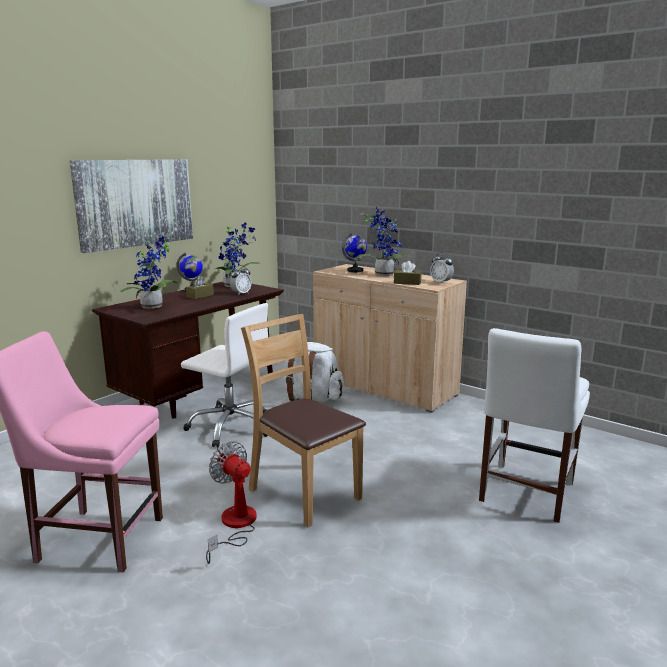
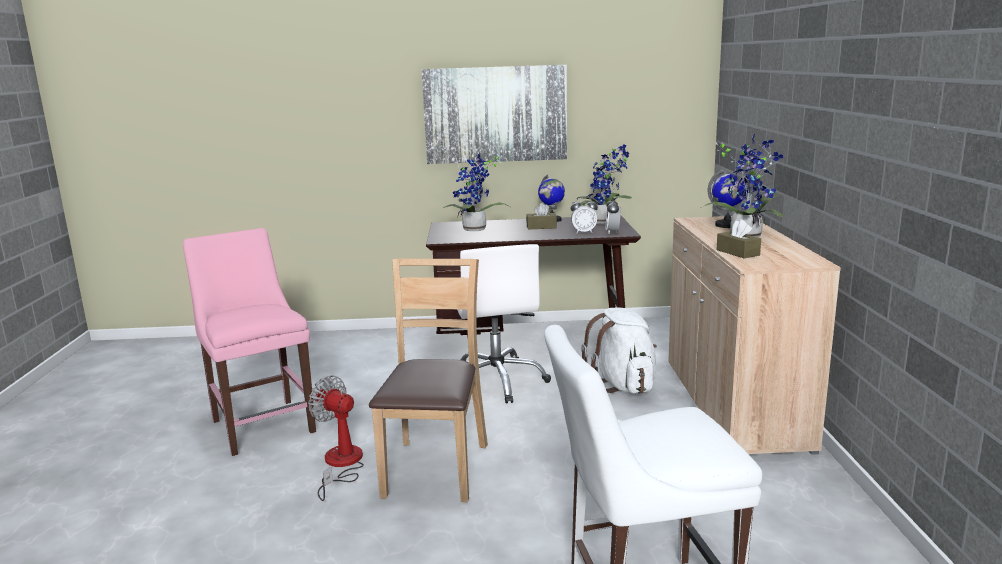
camera: 50 degrees right, 0 degrees up
fan [206,441,257,564] -> fan turned 60 degrees counterclockwise [308,376,364,501]
alarm clock [430,252,454,284] -> alarm clock moved to [606,197,621,233]

